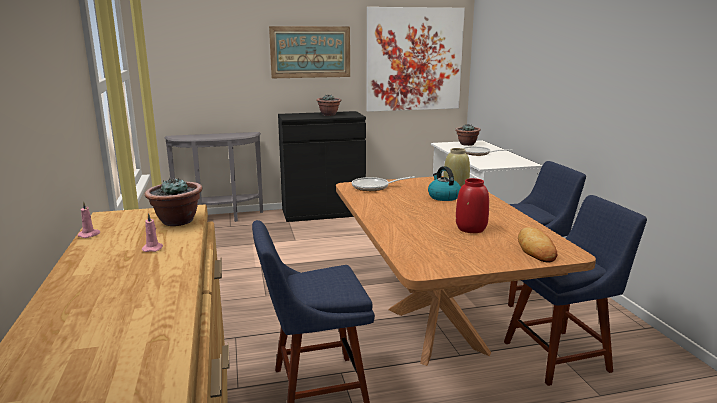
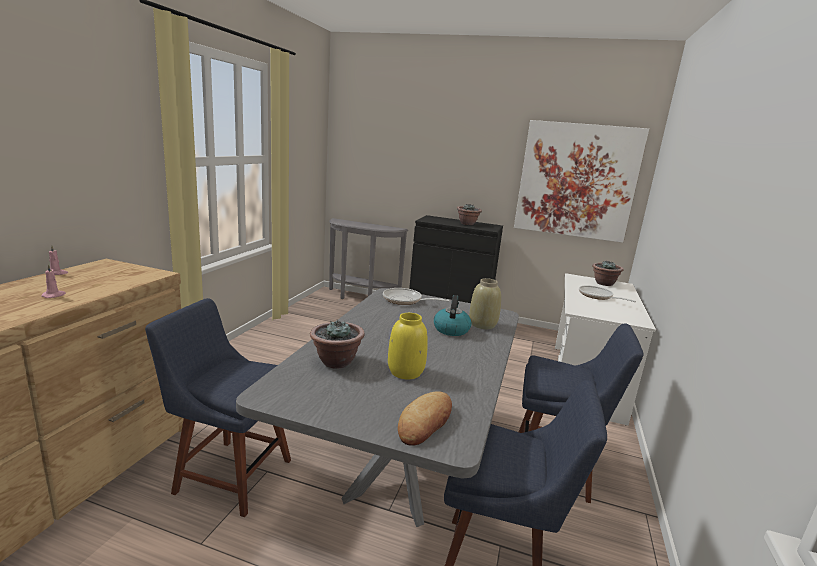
camera: 30 degrees right, 0 degrees up
potted plant [144,178,202,226] -> potted plant moved to [310,319,365,369]
picture [269,26,350,78] -> none
brown dining table [336,176,596,366] -> grey dining table [236,288,519,527]
red vase [456,178,489,233] -> yellow vase [388,313,428,379]

